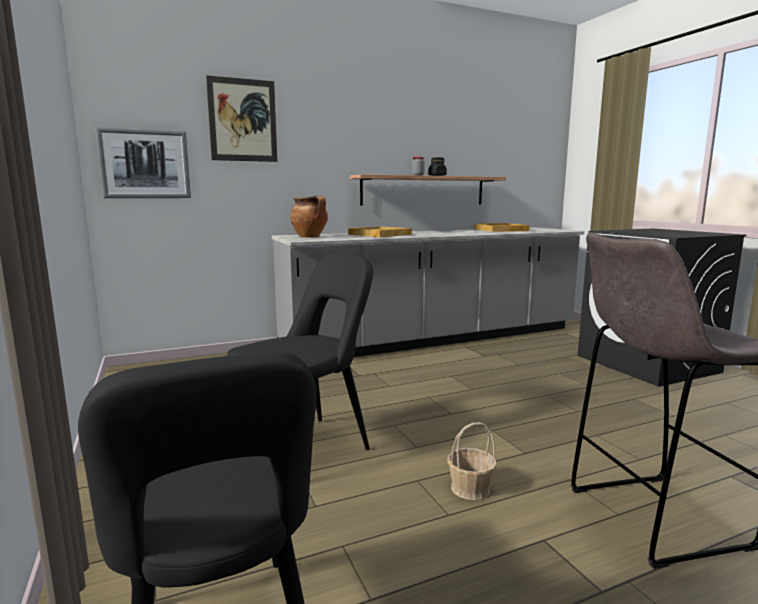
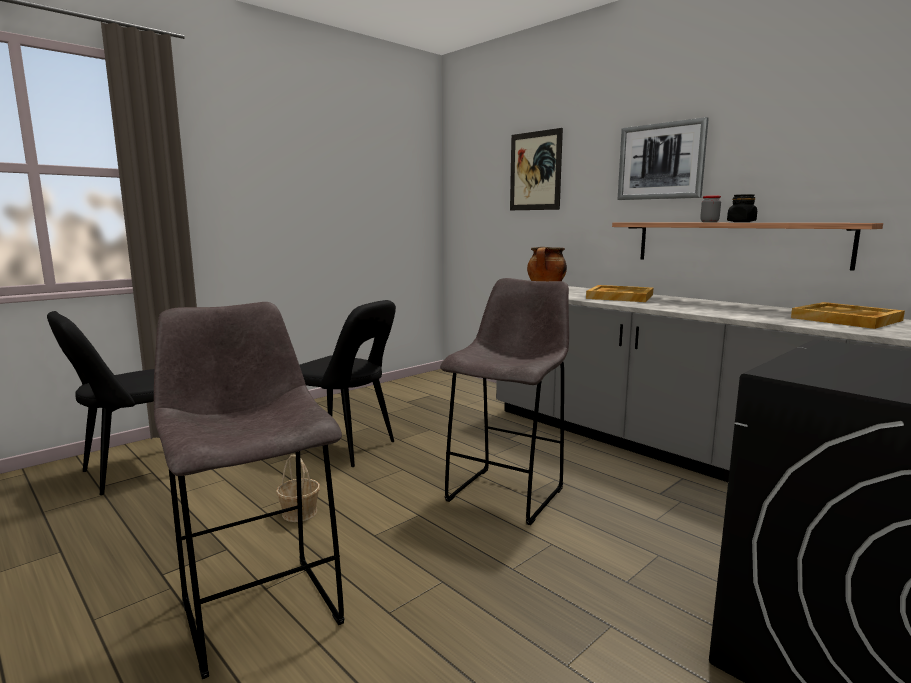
camera: 70 degrees right, 0 degrees up
picture [95,127,191,198] -> picture moved to [618,117,709,200]
none -> grey stool [440,278,569,525]

